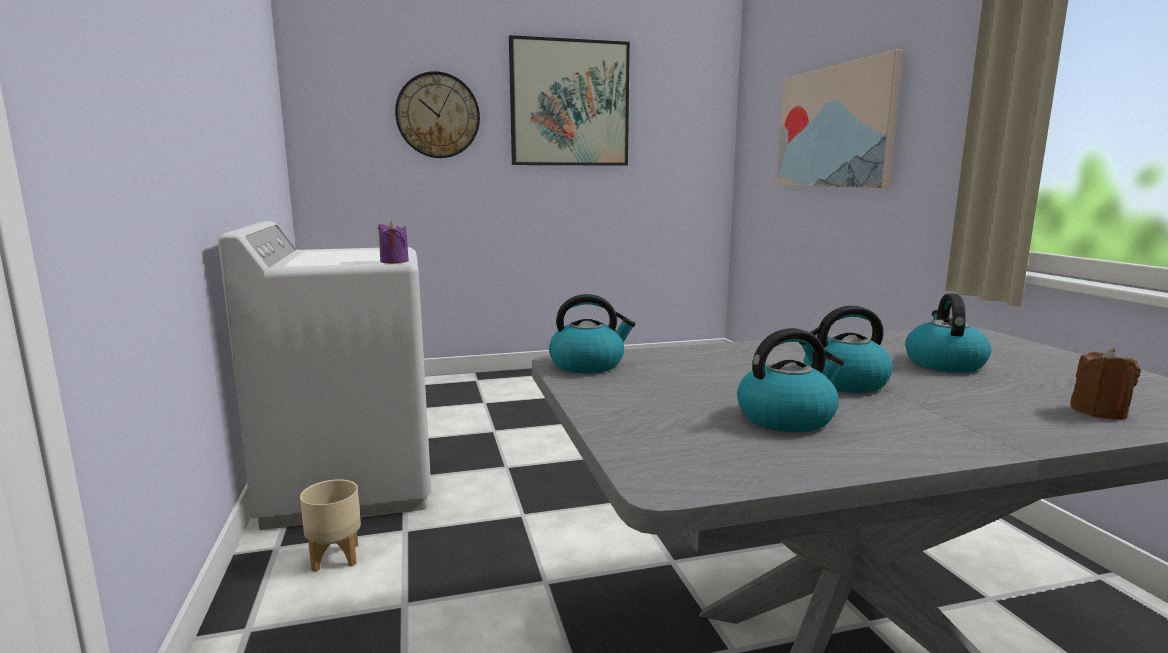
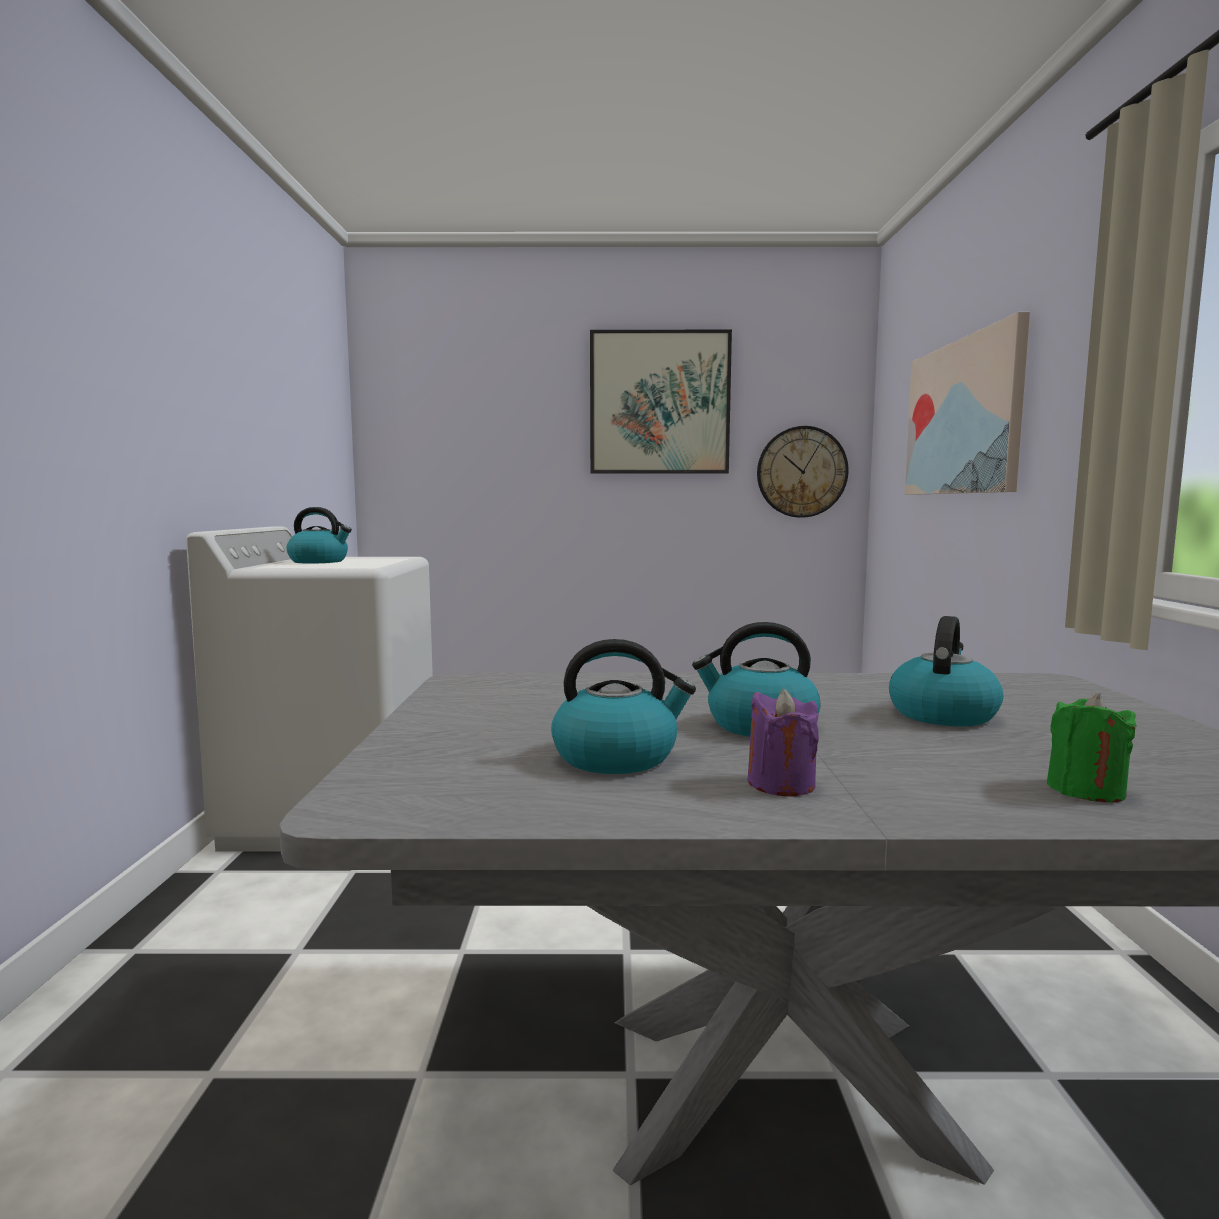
camera: 15 degrees right, 5 degrees down
beige planter [300,479,361,572] -> none
purple candle [378,221,409,263] -> purple candle moved to [748,689,819,797]
wall clock [395,71,480,158] -> wall clock moved to [757,426,849,518]
kettle [549,294,636,374] -> kettle moved to [287,507,352,564]
brown candle [1070,348,1141,419] -> green candle [1047,693,1137,802]

